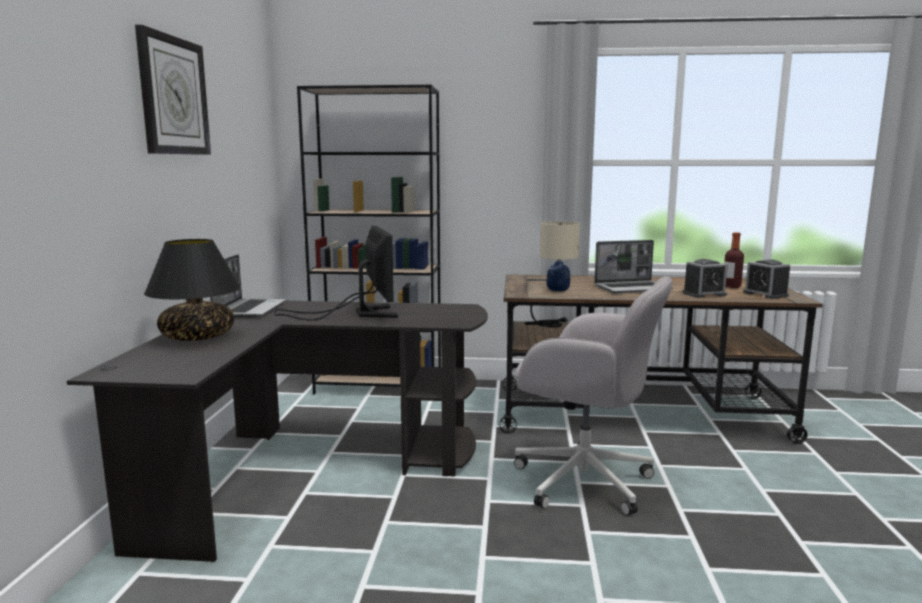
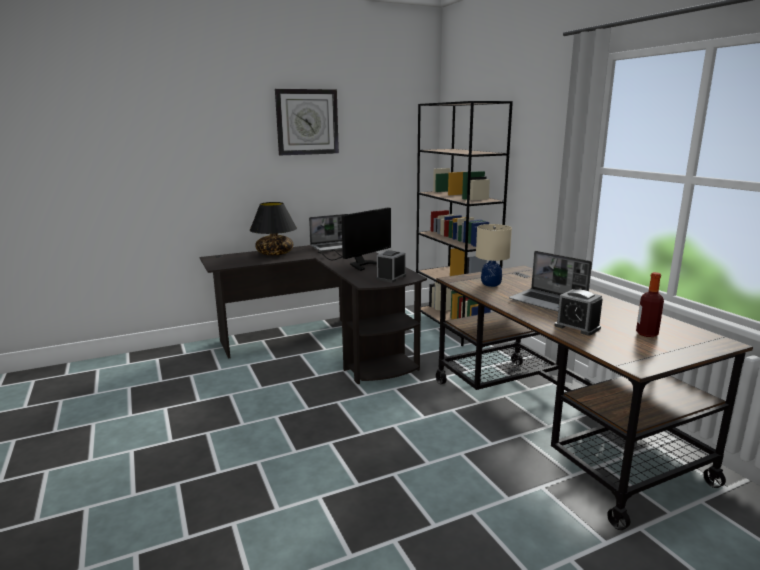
camera: 60 degrees right, 5 degrees up
grey office chair [514,277,672,515] -> none
alarm clock [743,259,790,299] -> alarm clock moved to [376,250,406,283]

